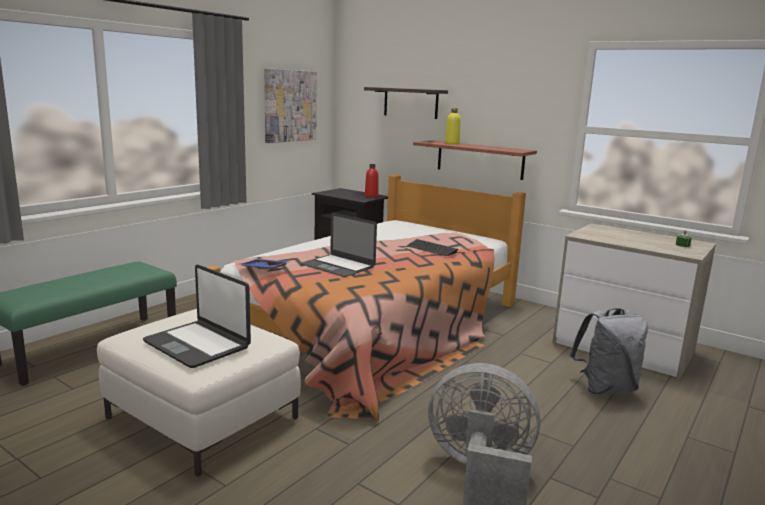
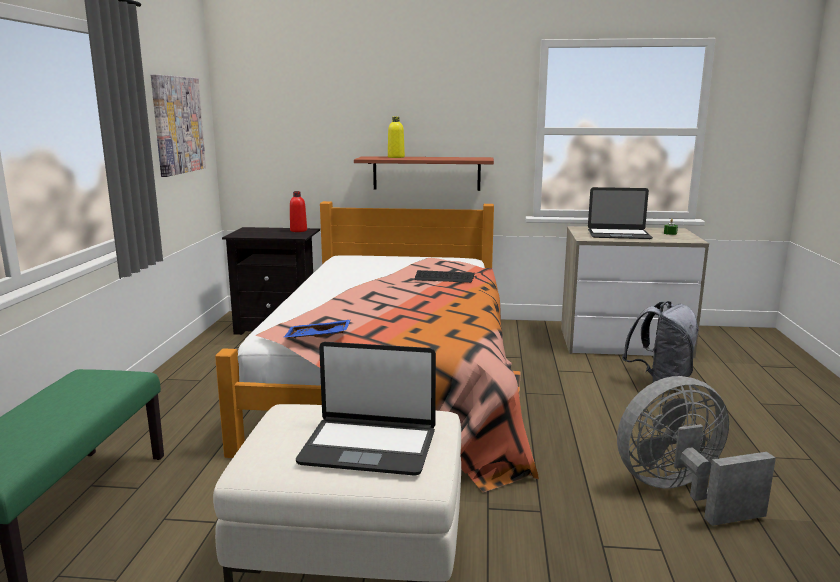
camera: 30 degrees left, 0 degrees up
laptop [301,213,377,277] -> laptop moved to [588,187,653,239]
shelf [364,87,448,119] -> none

